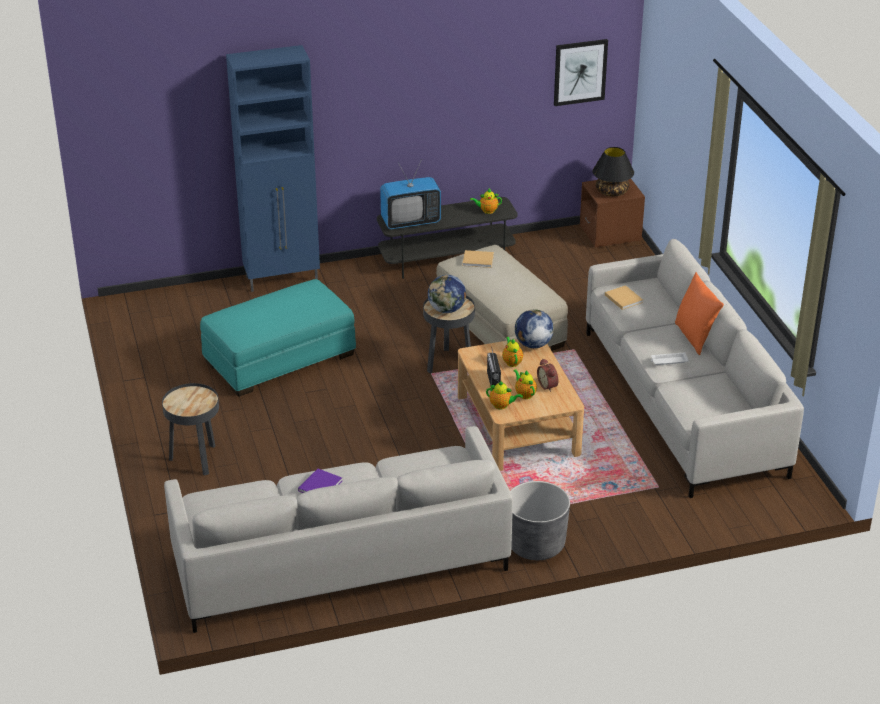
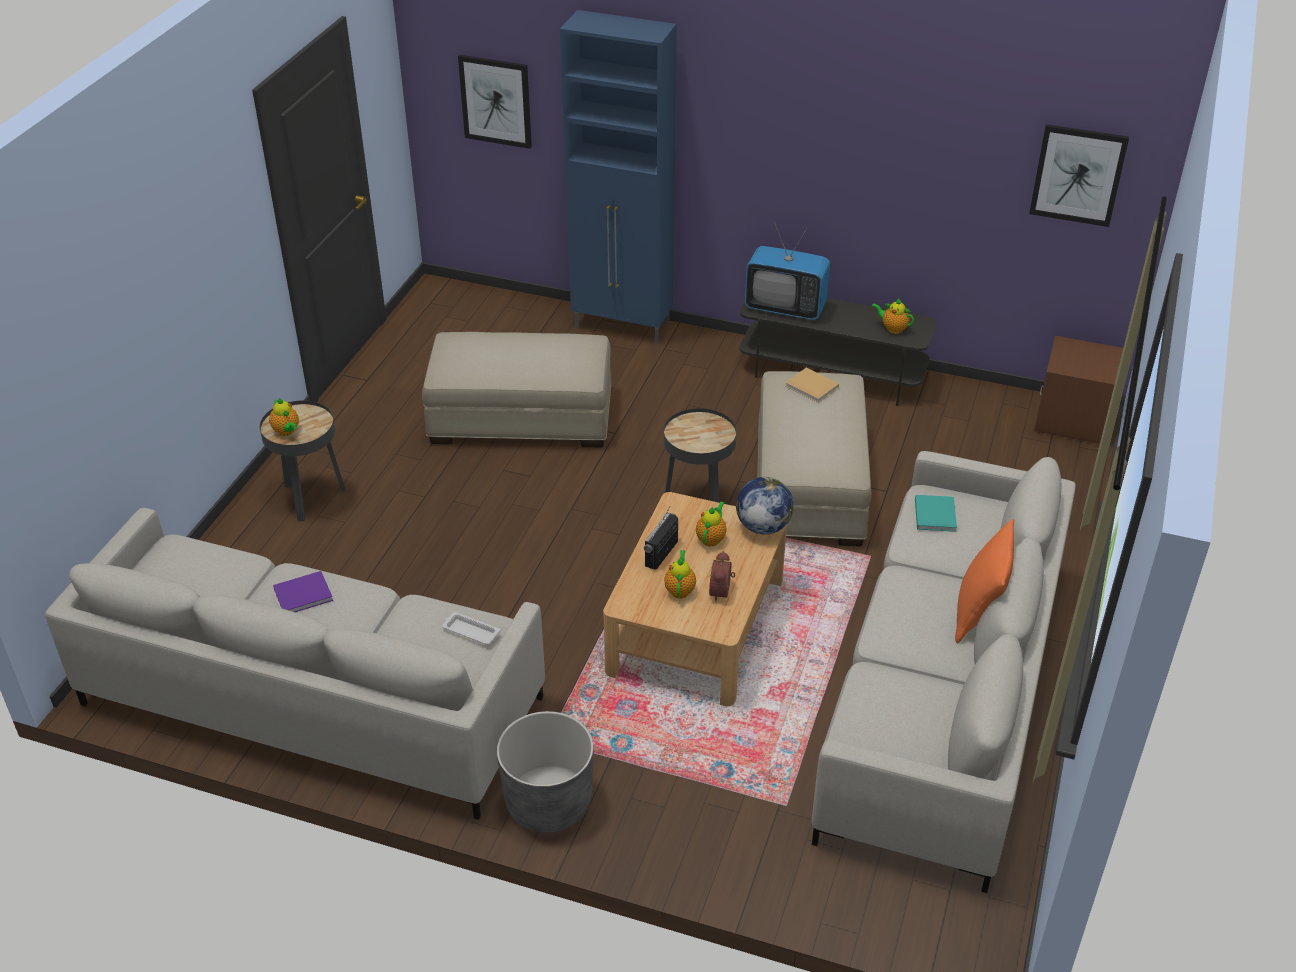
camera: 35 degrees right, 5 degrees up
turquoise ottoman [200,279,356,397] -> beige ottoman [422,332,611,448]
globe [428,275,466,313] -> none
teapot [486,381,523,409] -> teapot moved to [269,398,299,436]
black table lamp [593,147,634,196] -> none
beige book [605,285,643,310] -> turquoise book [915,495,957,532]
white tray [651,352,689,365] -> white tray moved to [442,612,501,645]
none -> picture [458,55,532,149]

